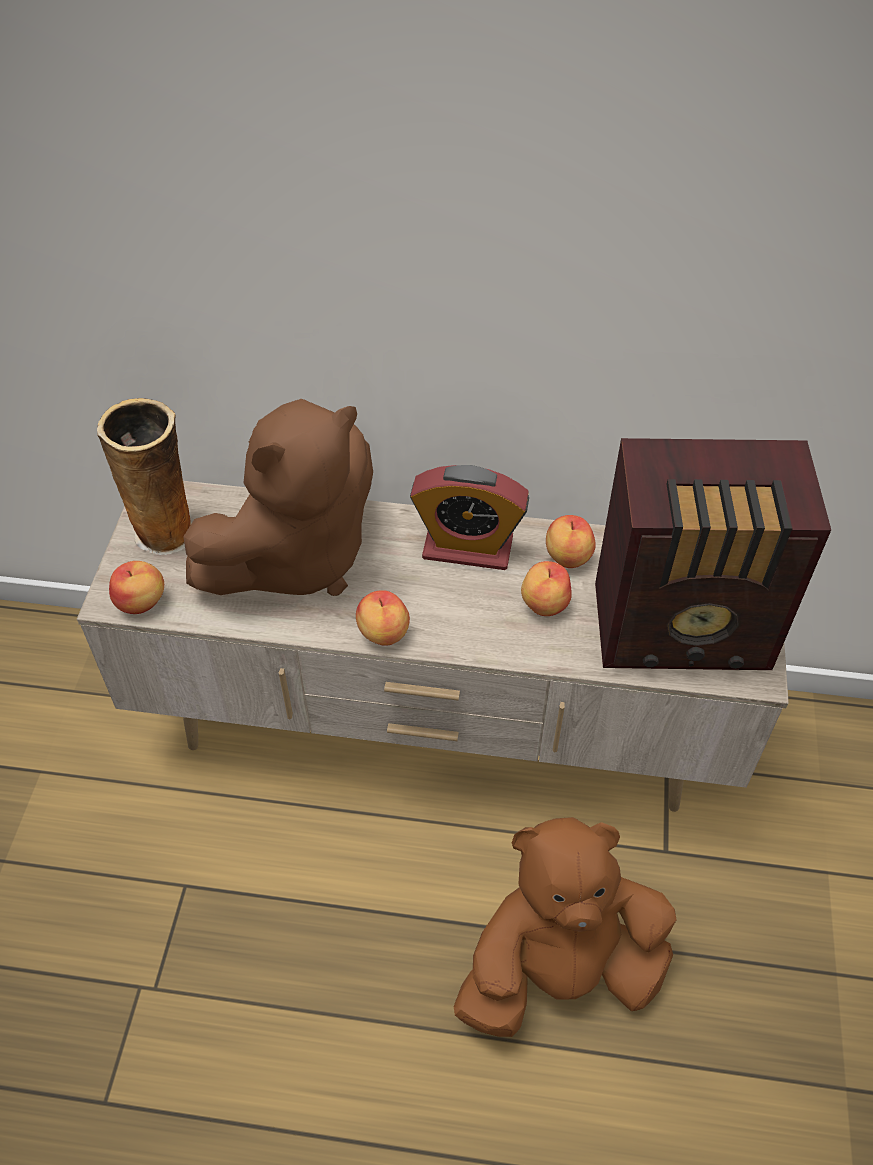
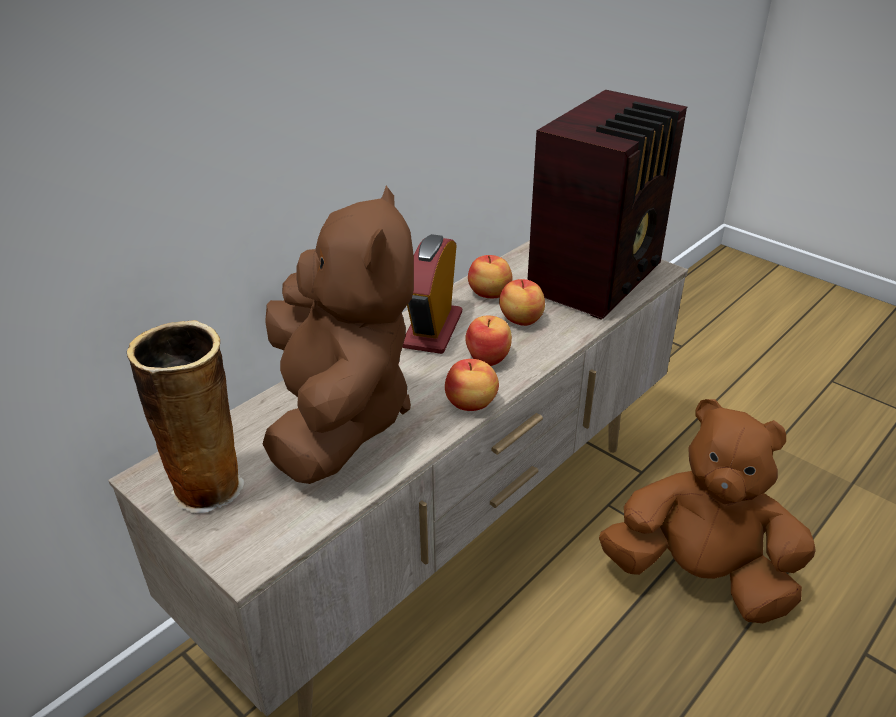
camera: 55 degrees left, 15 degrees down
apple [109,561,164,614] -> apple moved to [465,316,512,366]
alarm clock [410,465,529,570] -> alarm clock turned 150 degrees clockwise [403,234,462,354]
brown plush toy [454,817,677,1037] -> brown plush toy turned 90 degrees clockwise [599,399,816,623]

